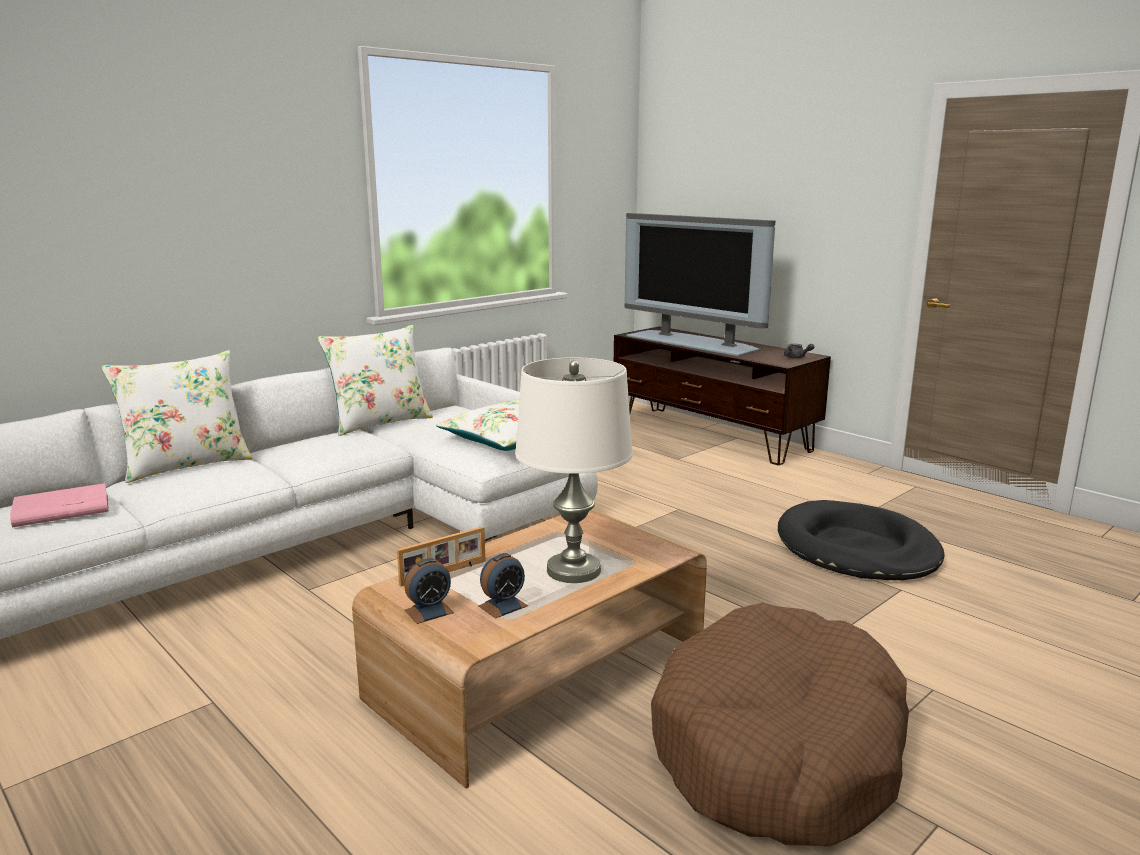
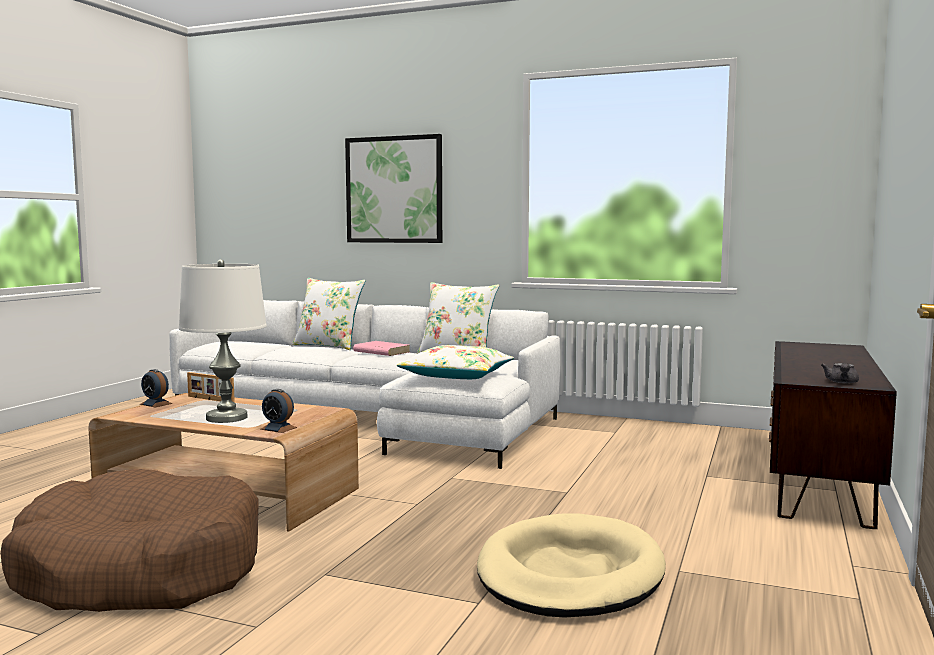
camera: 65 degrees right, 10 degrees down
pink book [10,483,109,527] -> pink book moved to [353,341,409,356]
alarm clock [478,553,528,619] -> alarm clock moved to [260,389,297,433]
television [624,213,776,356] -> none
black dog bed [778,500,944,580] -> beige dog bed [477,513,666,618]
none -> picture [345,134,442,243]

